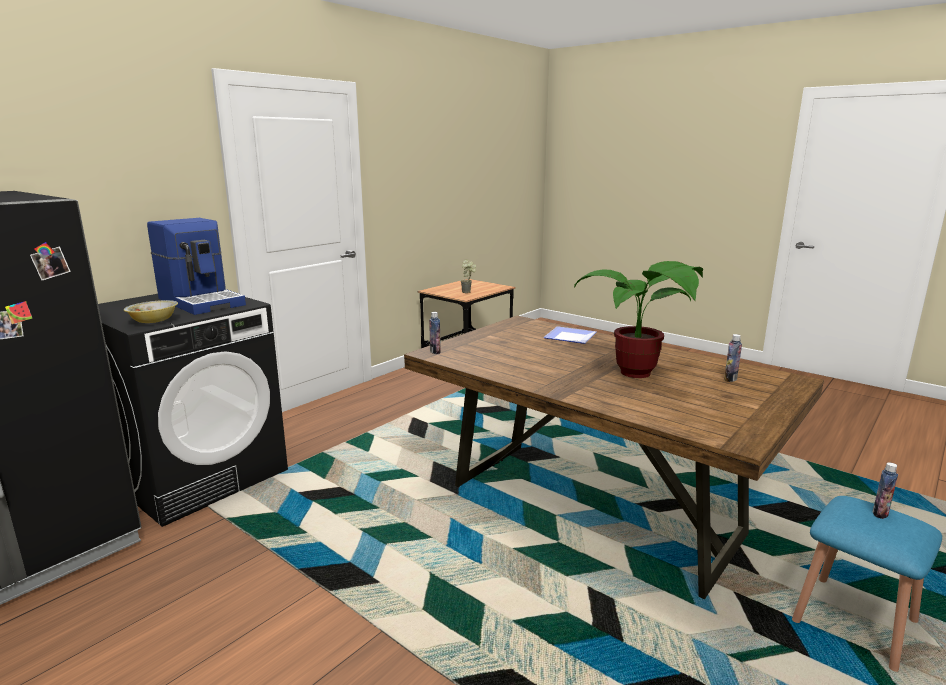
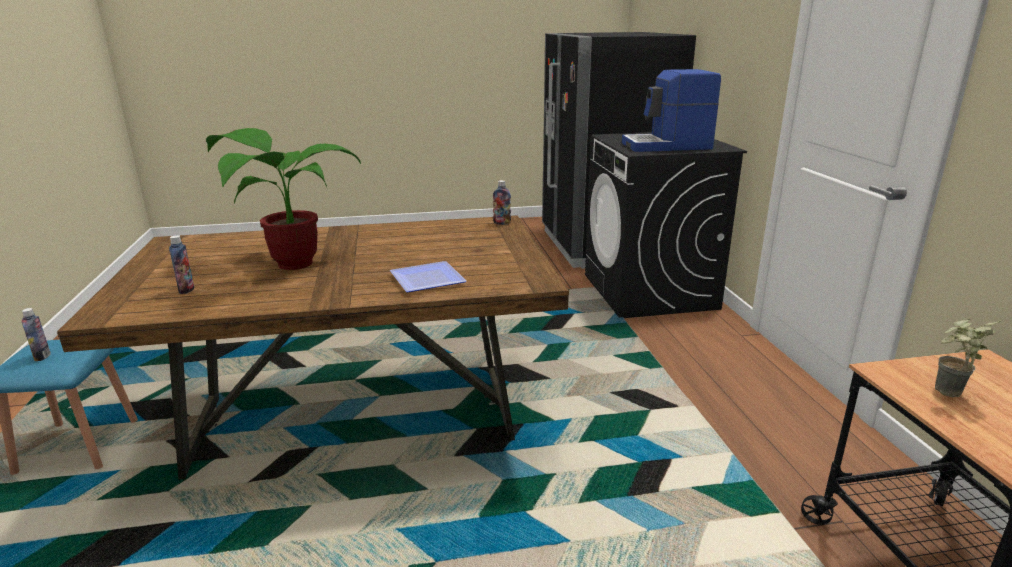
camera: 130 degrees right, 5 degrees up
bowl [124,300,178,323] -> none

